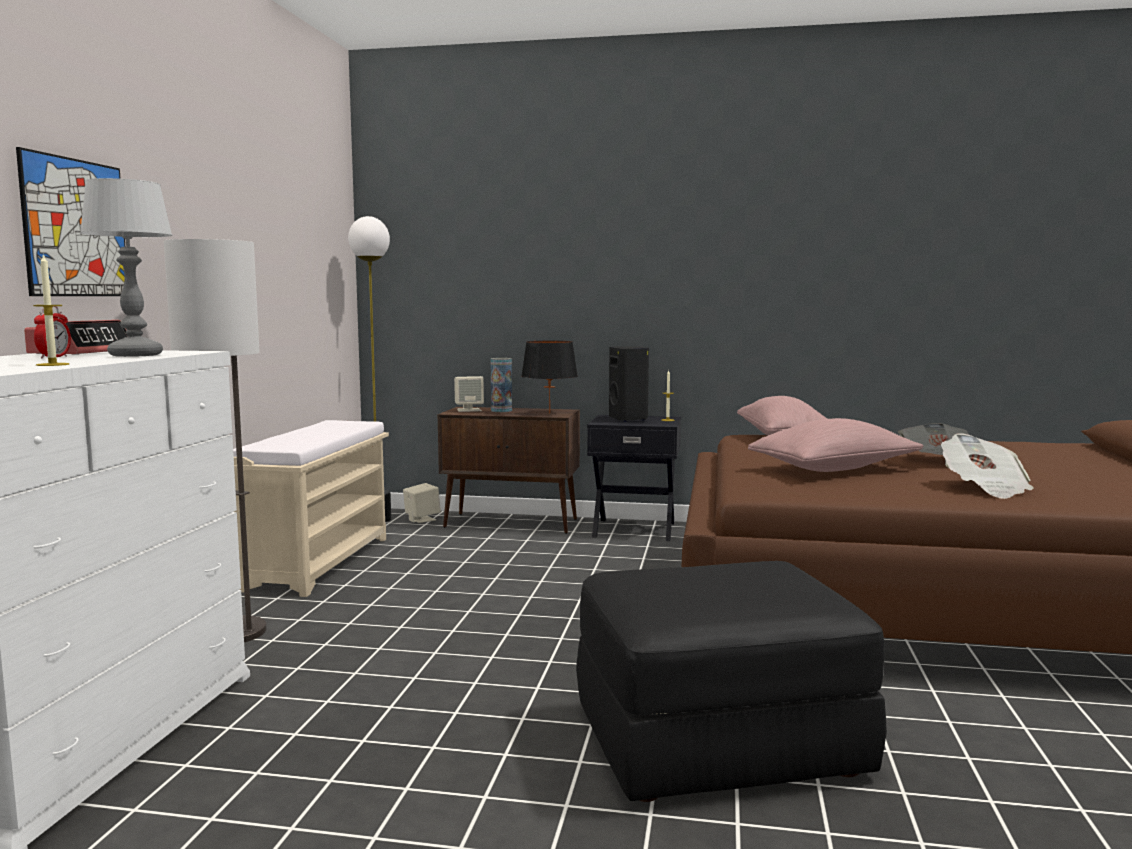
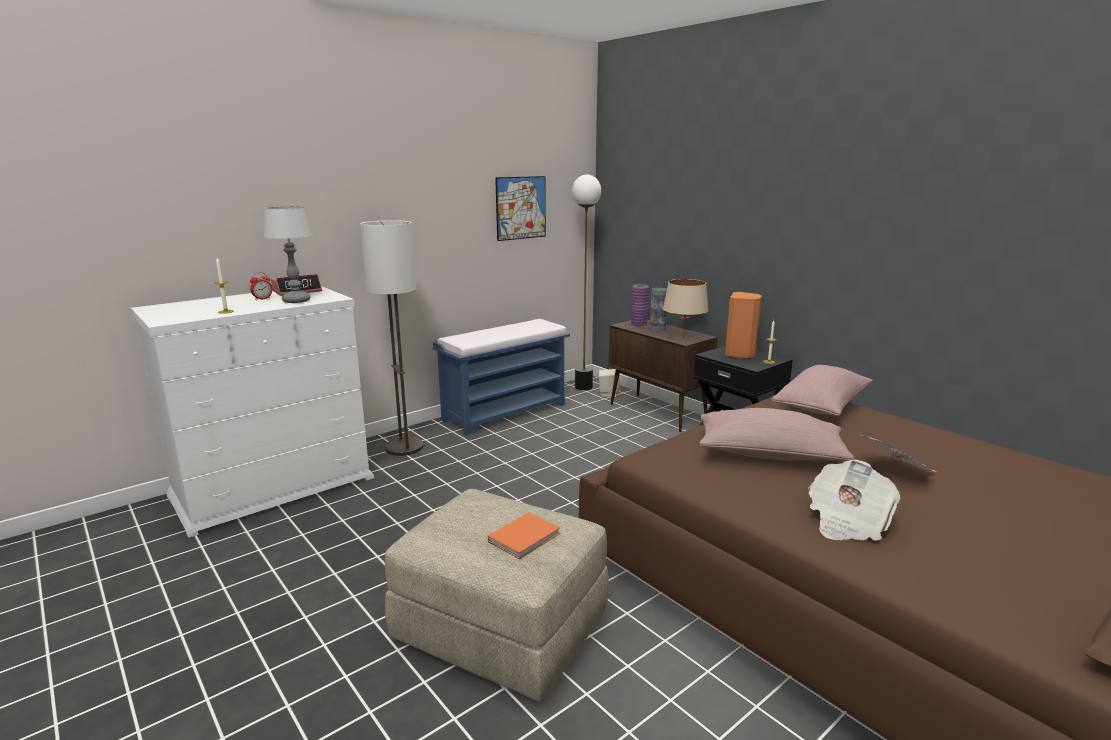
camera: 40 degrees right, 10 degrees up
picture [16,147,125,296] -> picture moved to [495,176,546,241]
beige bench [233,420,389,597] -> blue bench [433,319,570,435]
beige speaker [454,376,484,412] -> purple vase [631,284,649,326]
black table lamp [521,341,578,414] -> beige table lamp [663,279,709,338]
black ottoman [576,561,887,802] -> beige ottoman [385,489,609,702]
black speaker [609,346,649,422] -> orange speaker [725,292,762,358]
none -> orange book [488,512,560,559]

